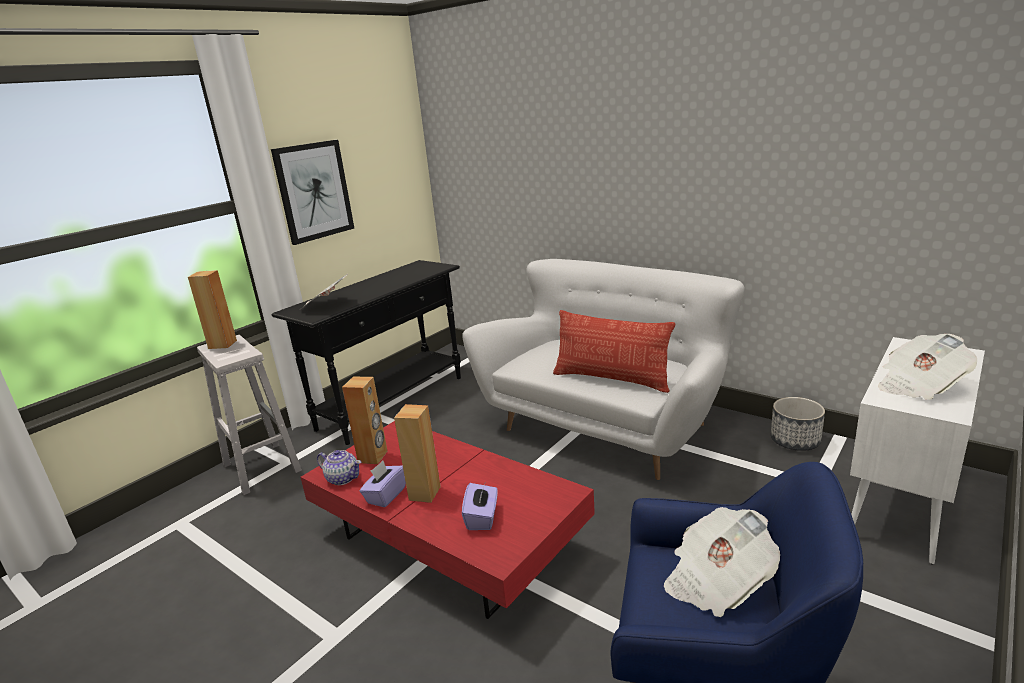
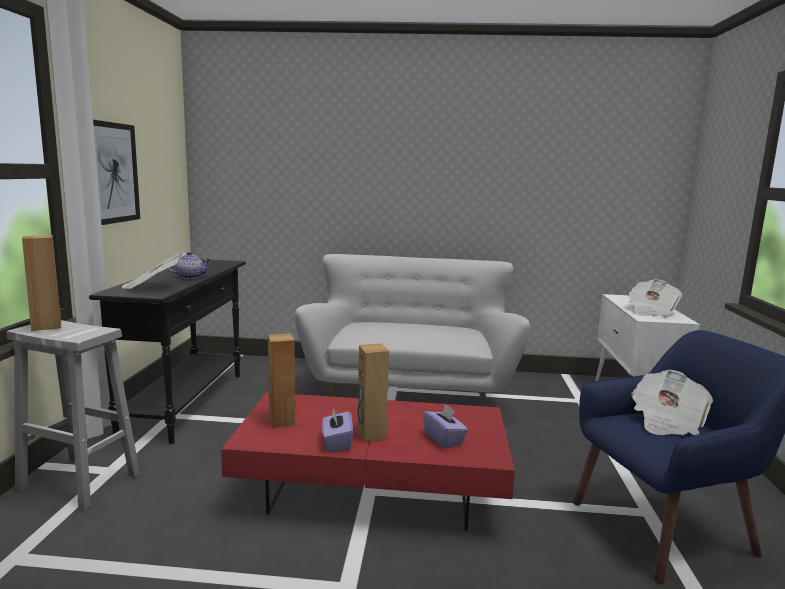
camera: 35 degrees left, 10 degrees down
teapot [317,450,361,485] -> teapot moved to [168,252,212,279]
pillow [553,310,675,393] -> none
planter [771,397,825,451] -> none

